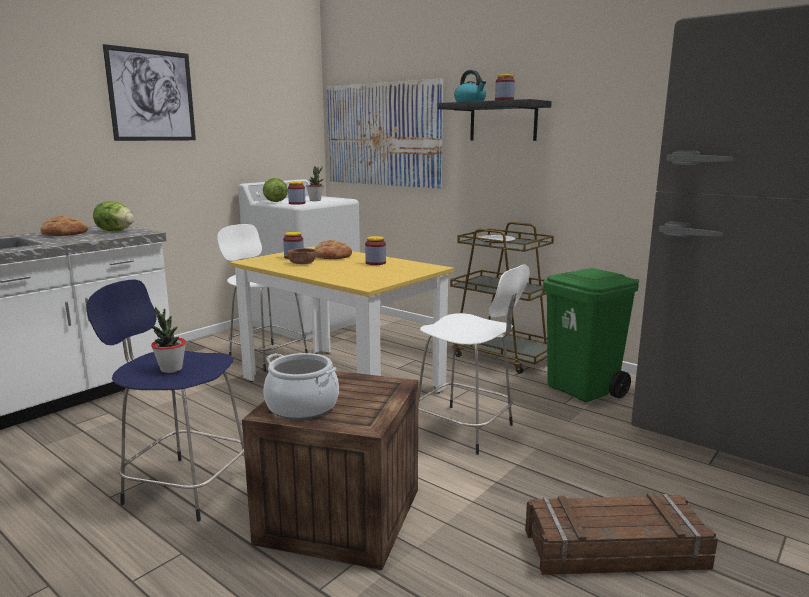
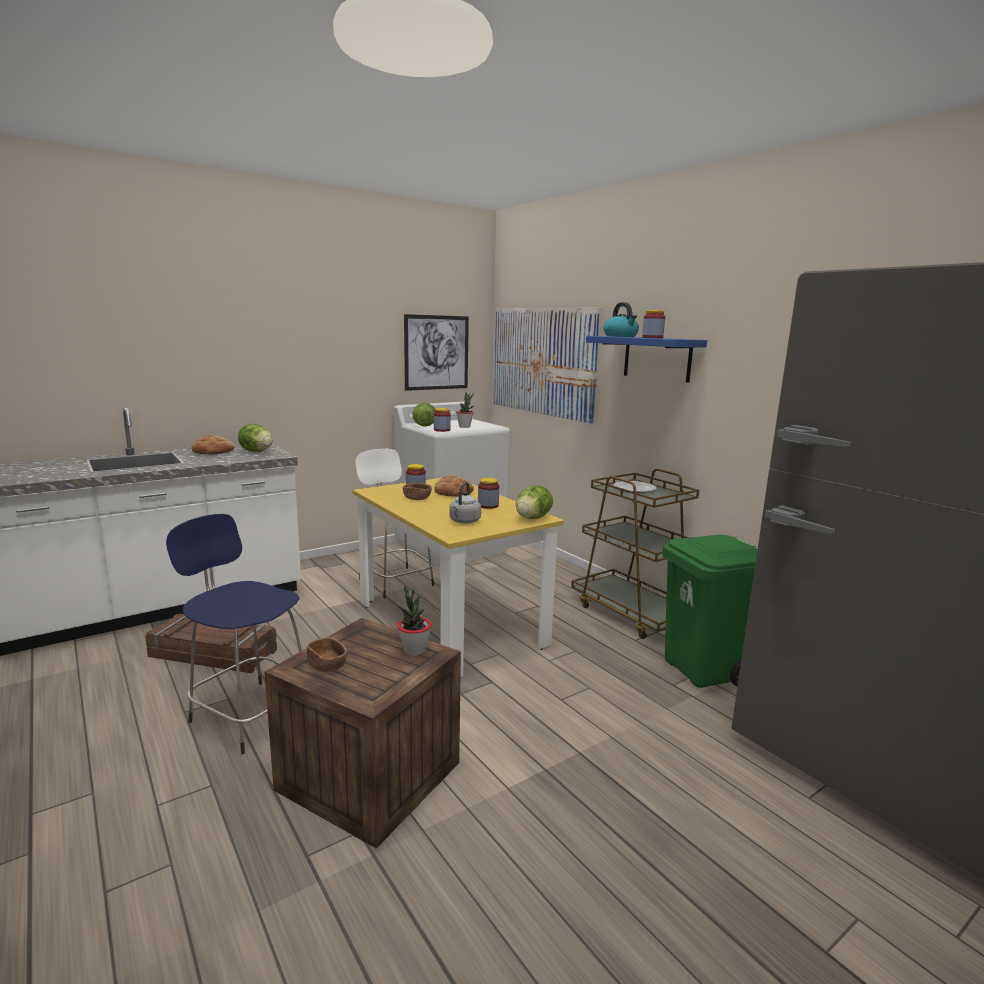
camera: 15 degrees right, 0 degrees up
picture [103,44,196,141] -> picture moved to [404,314,469,391]
potted plant [150,307,186,373] -> potted plant moved to [397,585,432,656]
cooking pot [263,353,339,420] -> brown bowl [307,637,347,672]
white stool [418,264,530,455] -> none
black shelf [438,99,552,141] -> blue shelf [586,336,707,383]
crate [525,493,718,575] -> crate moved to [145,614,277,673]
none -> grey kettle [449,482,481,524]
none -> lettuce [516,486,553,519]

